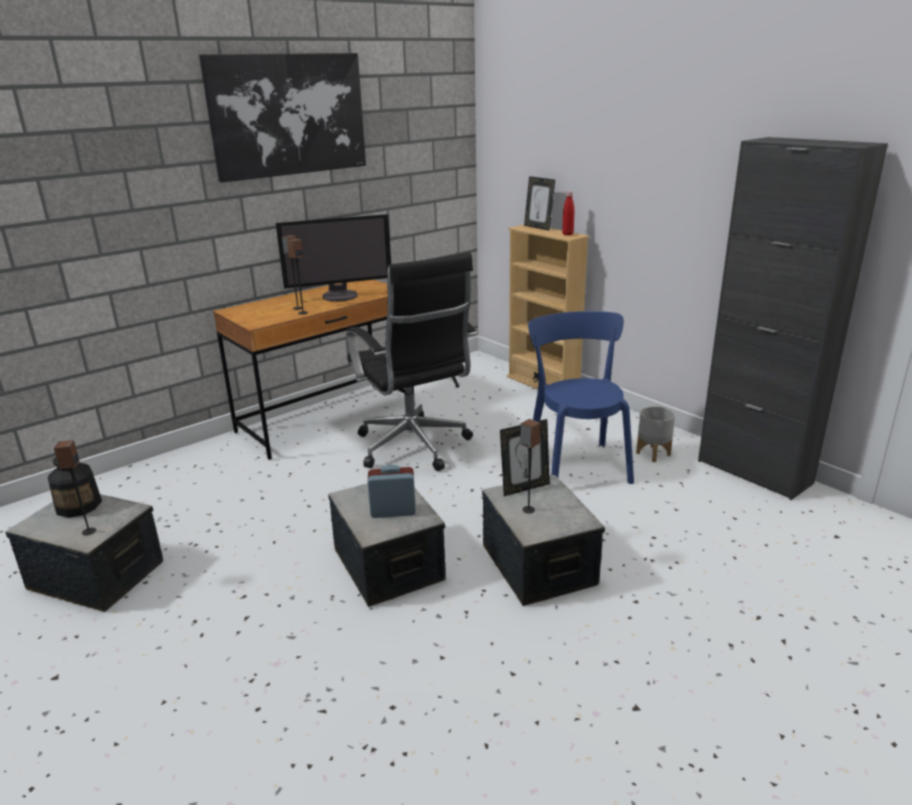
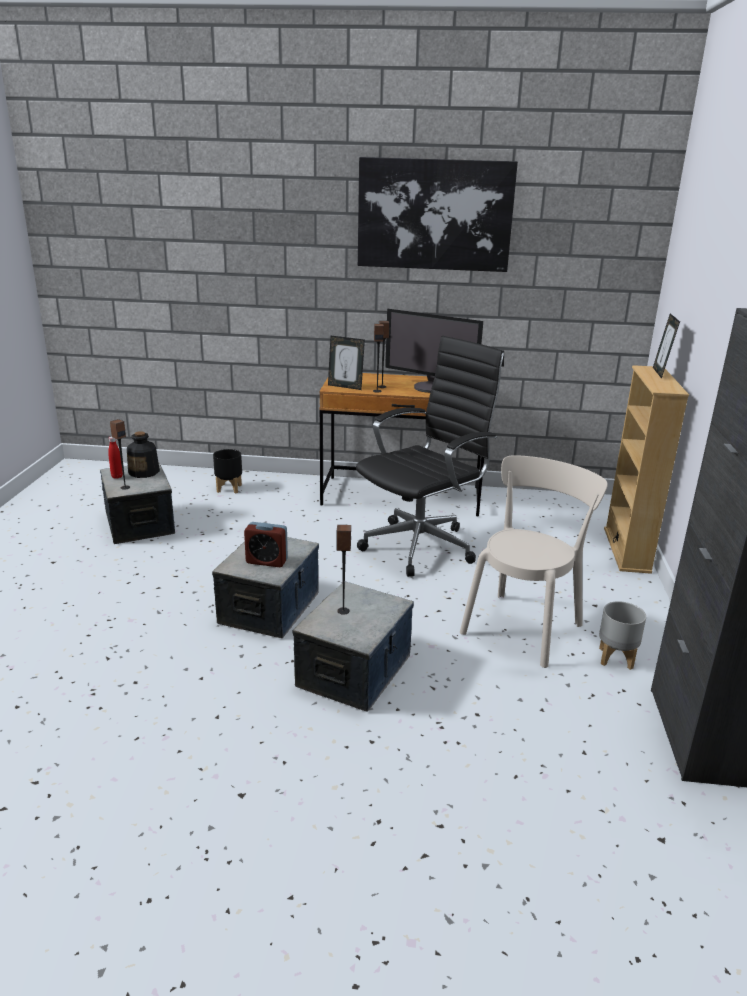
camera: 45 degrees right, 0 degrees up
black office chair [346,252,477,471] -> black office chair turned 150 degrees counterclockwise [356,336,504,577]
alarm clock [368,465,416,518] -> alarm clock turned 150 degrees clockwise [244,522,288,567]
picture frame [500,419,550,496] -> picture frame moved to [328,336,365,390]
blue chair [528,311,634,484] -> beige chair [460,455,608,668]
red bottle [562,191,574,235] -> red bottle moved to [108,436,123,479]
none -> black planter [213,449,242,494]

